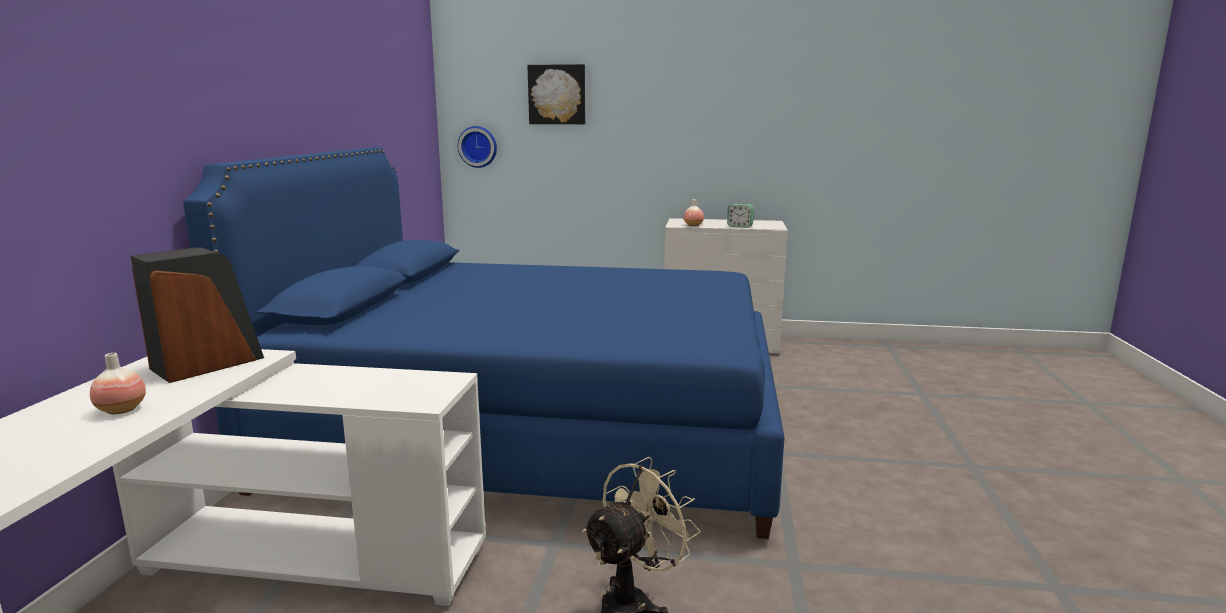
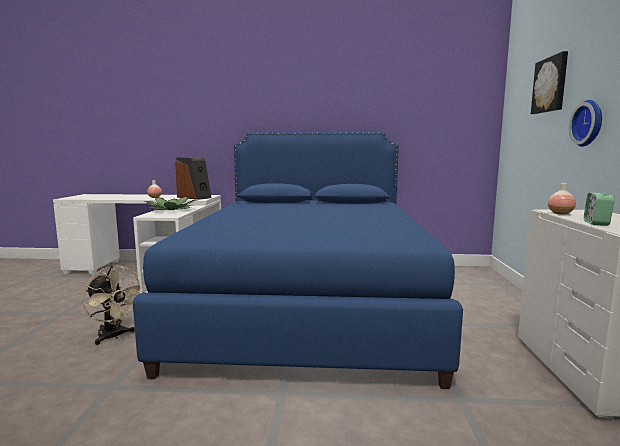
camera: 85 degrees right, 5 degrees down
wall clock [458,126,497,168] -> wall clock moved to [569,100,602,147]
none -> potted plant [145,196,197,210]

